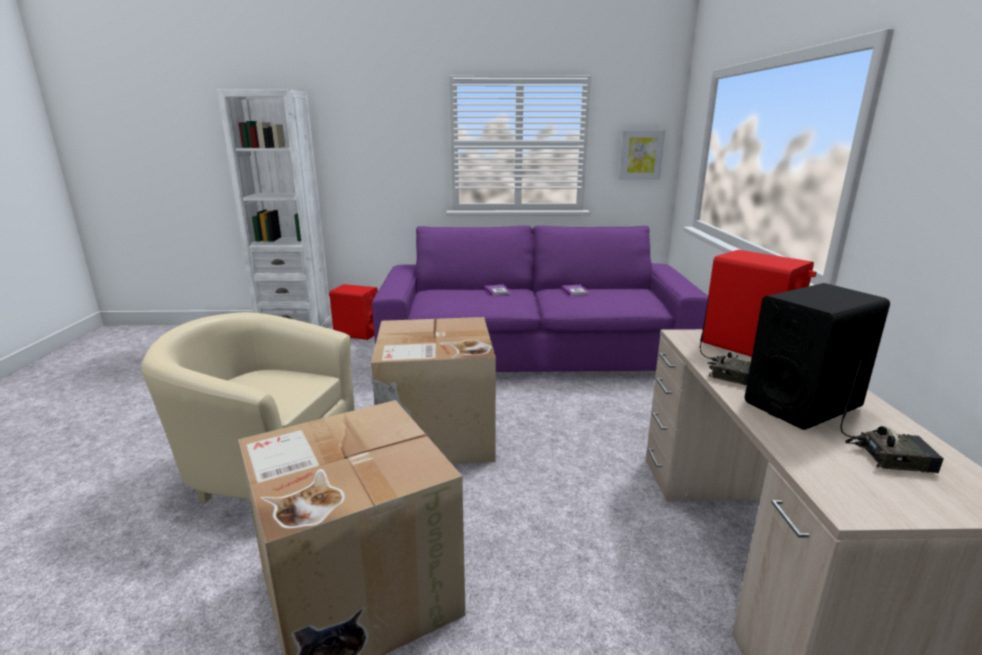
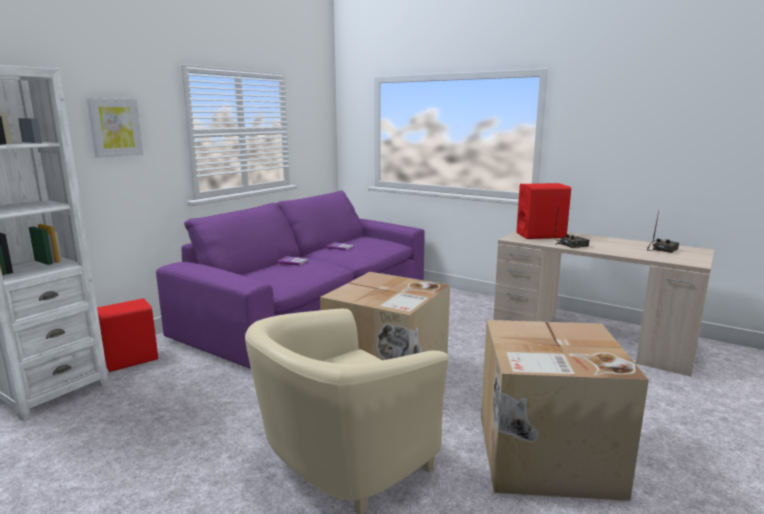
camera: 55 degrees left, 5 degrees down
picture [619,130,665,180] -> picture moved to [87,98,143,158]
black speaker [744,283,890,430] -> none

